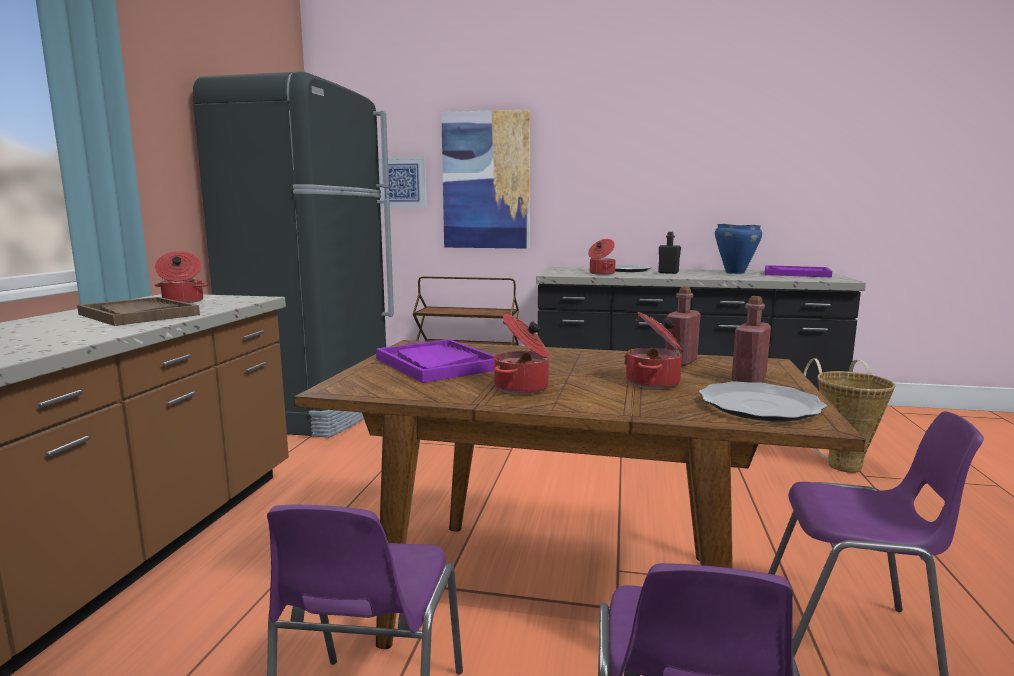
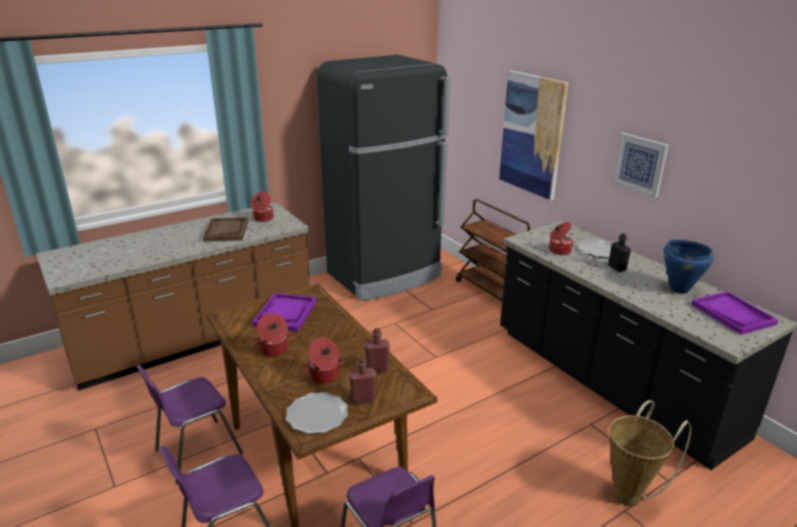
camera: 45 degrees right, 15 degrees up
picture [378,156,427,208] -> picture moved to [612,133,669,197]

